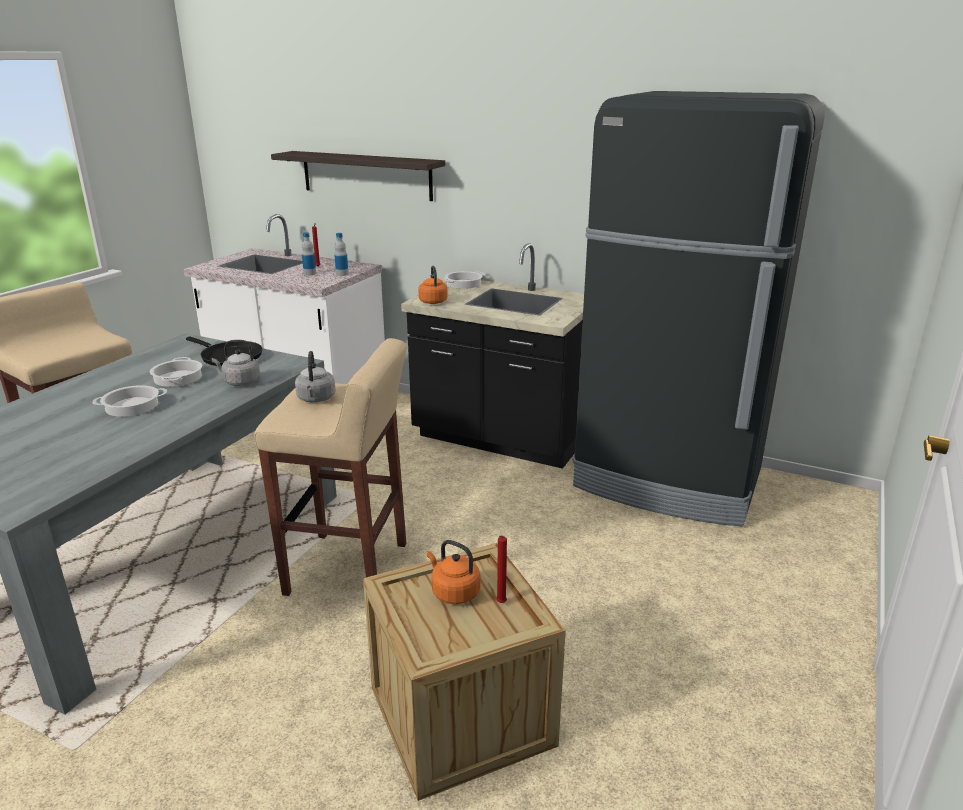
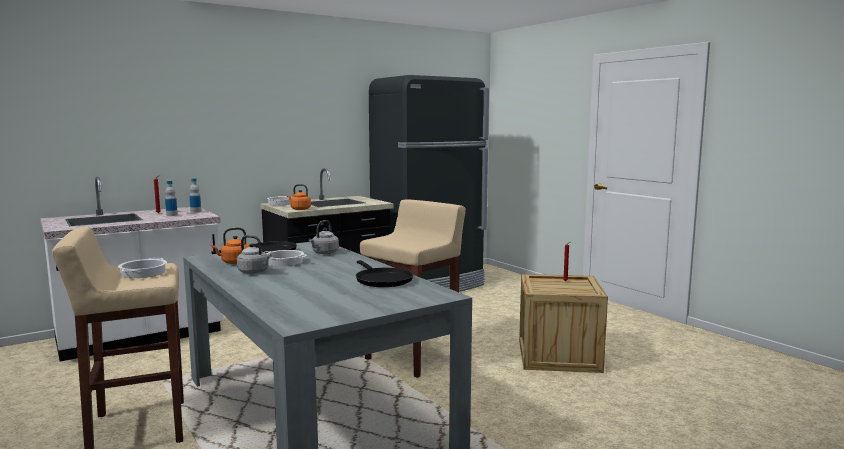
camera: 60 degrees left, 15 degrees down
cooking pot [92,385,167,417] -> cooking pot moved to [118,258,167,278]
shelf [271,151,445,201] -> none
grey kettle [295,351,336,402] -> grey kettle moved to [237,235,272,274]
orange kettle [427,540,481,604] -> orange kettle moved to [212,227,250,264]
none -> black frying pan [356,260,413,287]

